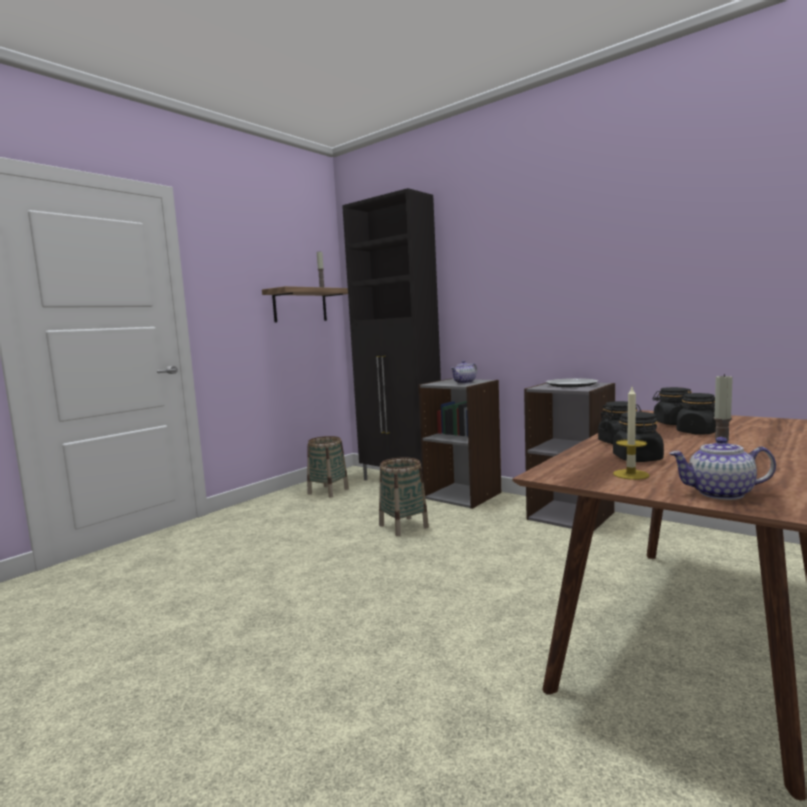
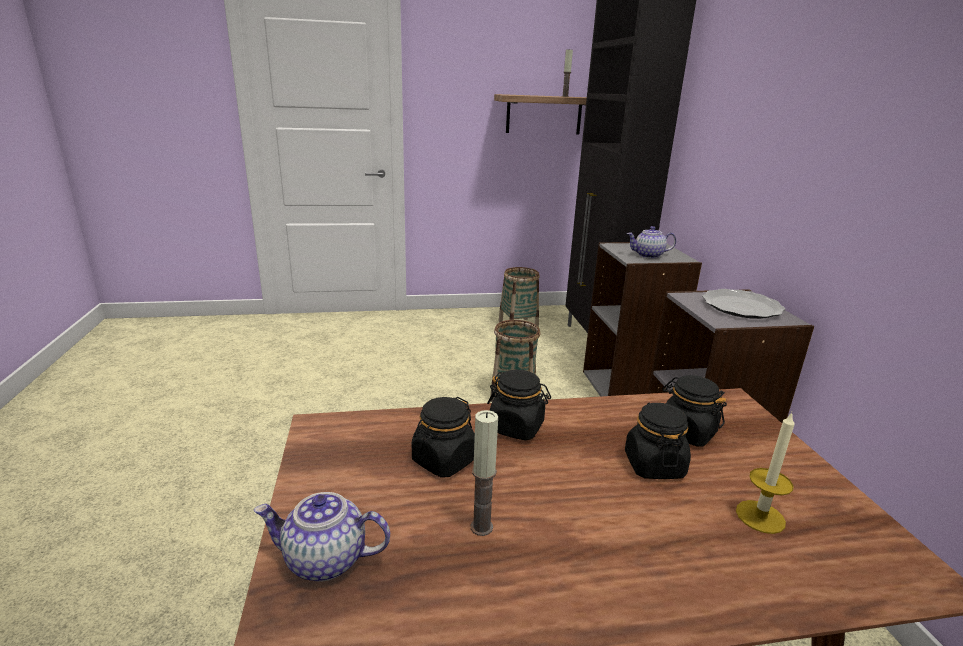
camera: 40 degrees right, 15 degrees up
candle [613,387,650,480] -> candle moved to [736,412,795,534]
teapot [669,437,776,500] -> teapot turned 45 degrees counterclockwise [254,492,390,582]

